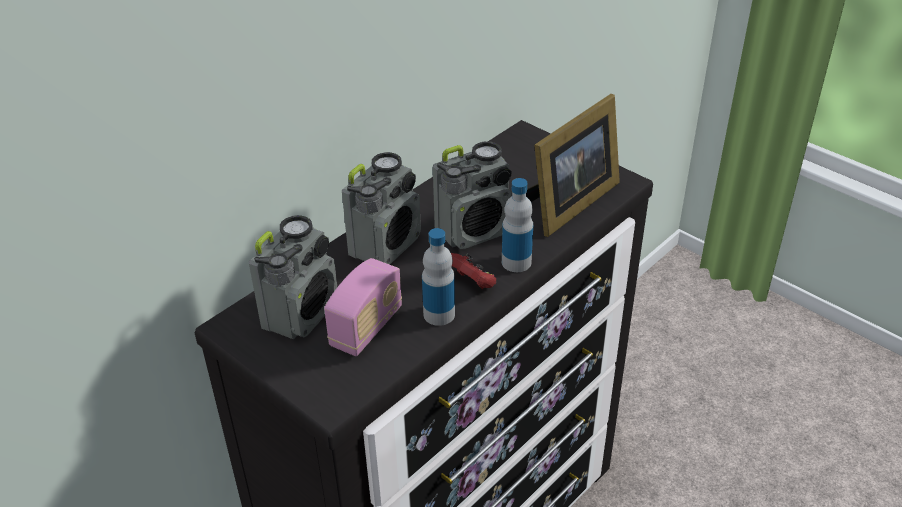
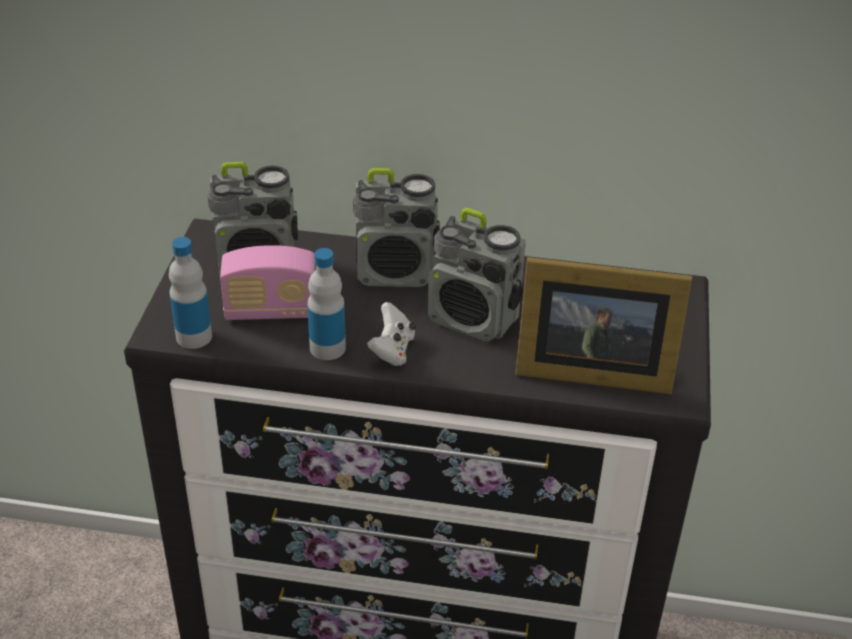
camera: 55 degrees right, 0 degrees up
red game controller [451,253,496,289] -> white game controller [367,302,416,366]
bottle [502,178,533,272] -> bottle moved to [169,237,212,349]

